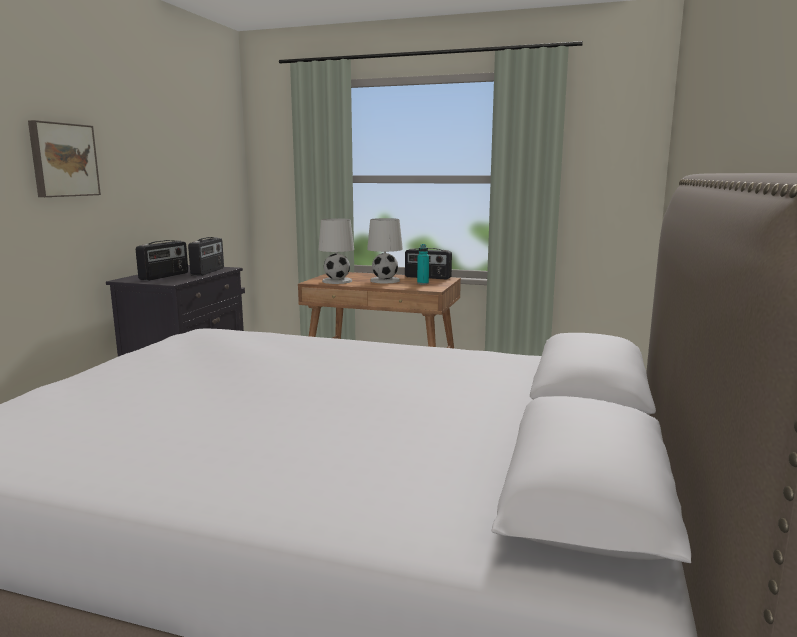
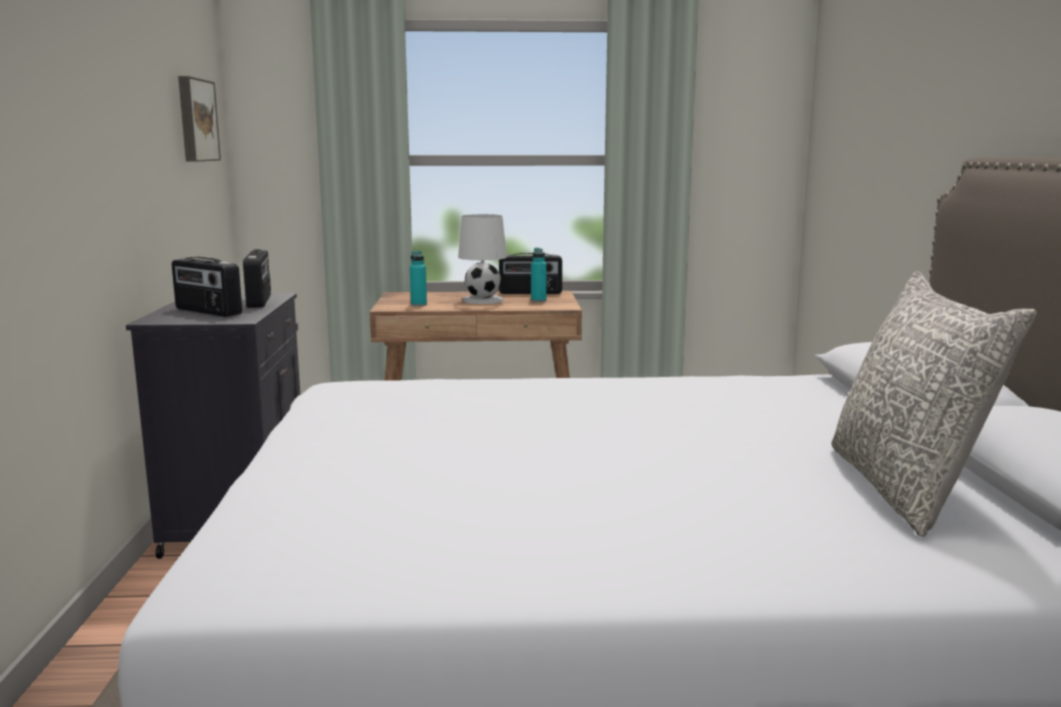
camera: 20 degrees left, 0 degrees up
picture [28,120,101,197] -> picture moved to [178,76,221,162]
radio [136,240,188,281] -> radio turned 120 degrees clockwise [172,257,242,317]
white table lamp [318,218,354,284] -> turquoise bottle [410,251,427,306]
none -> grey pillow [831,271,1037,537]

